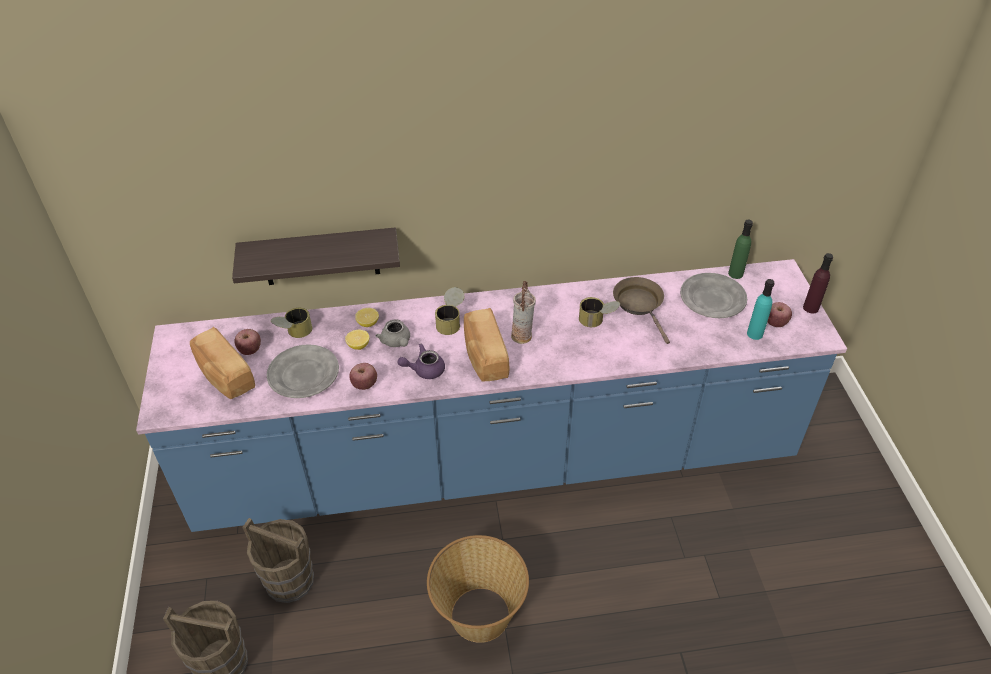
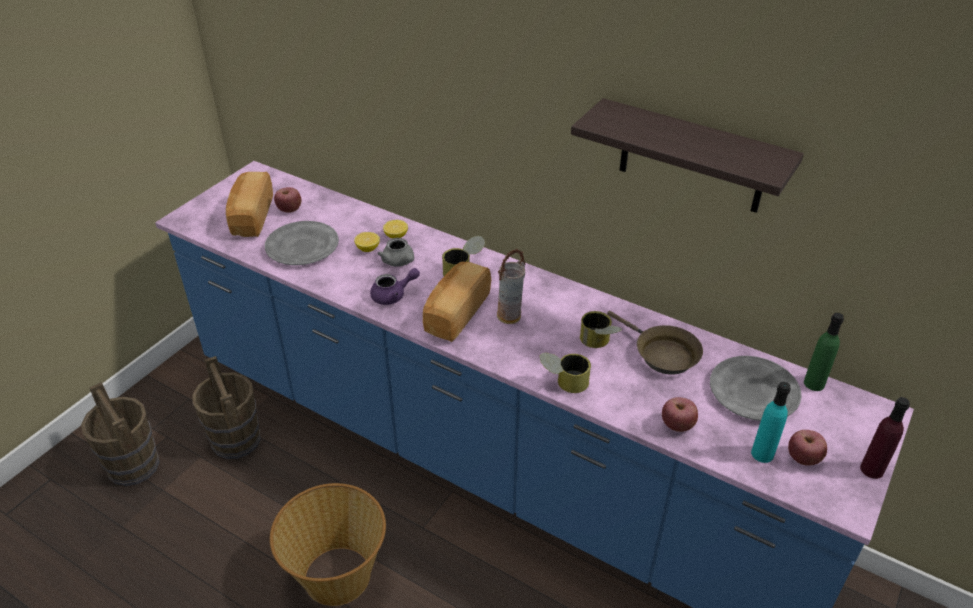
camera: 40 degrees right, 5 degrees down
shelf [232,227,400,285] -> shelf moved to [571,98,804,213]
can [271,308,312,338] -> can moved to [540,353,591,393]
apple [349,363,377,390] -> apple moved to [662,397,698,432]
grey teapot [376,319,410,347] -> grey teapot turned 45 degrees counterclockwise [378,238,414,267]
purple teapot [397,343,445,379] -> purple teapot turned 135 degrees clockwise [370,268,420,305]
brown frying pan [613,277,670,344] -> brown frying pan turned 120 degrees clockwise [607,311,703,375]

